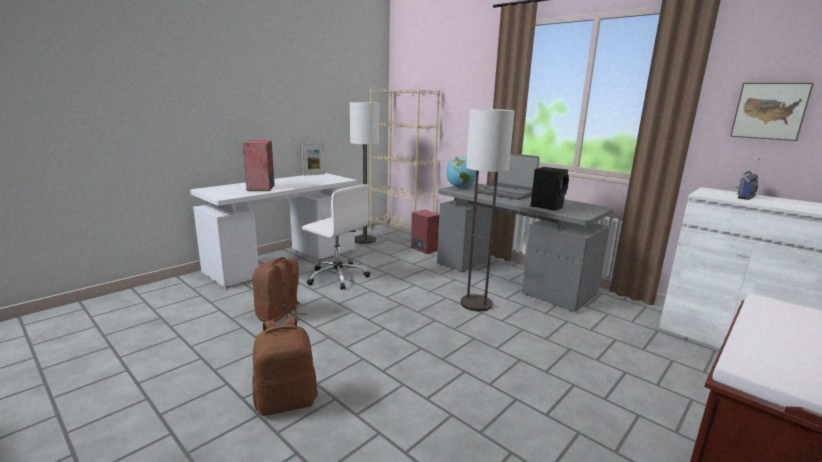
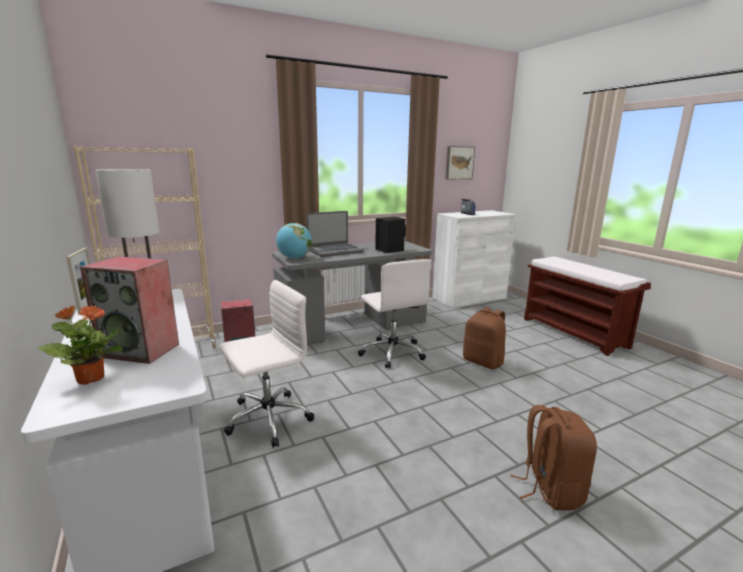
camera: 70 degrees left, 0 degrees up
brown backpack [253,257,306,322] -> brown backpack moved to [463,307,506,369]
floor lamp [461,109,515,311] -> white office chair [358,259,431,368]
none -> potted plant [37,305,123,385]

